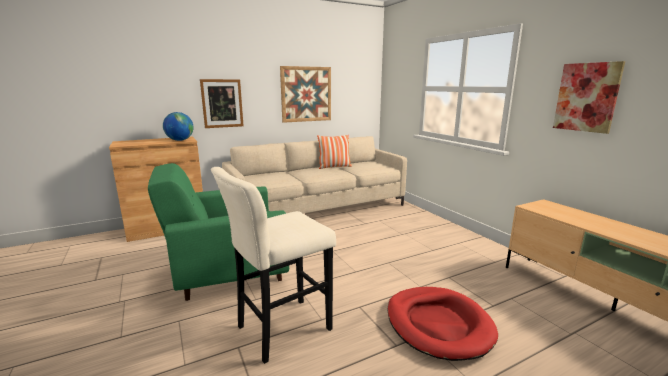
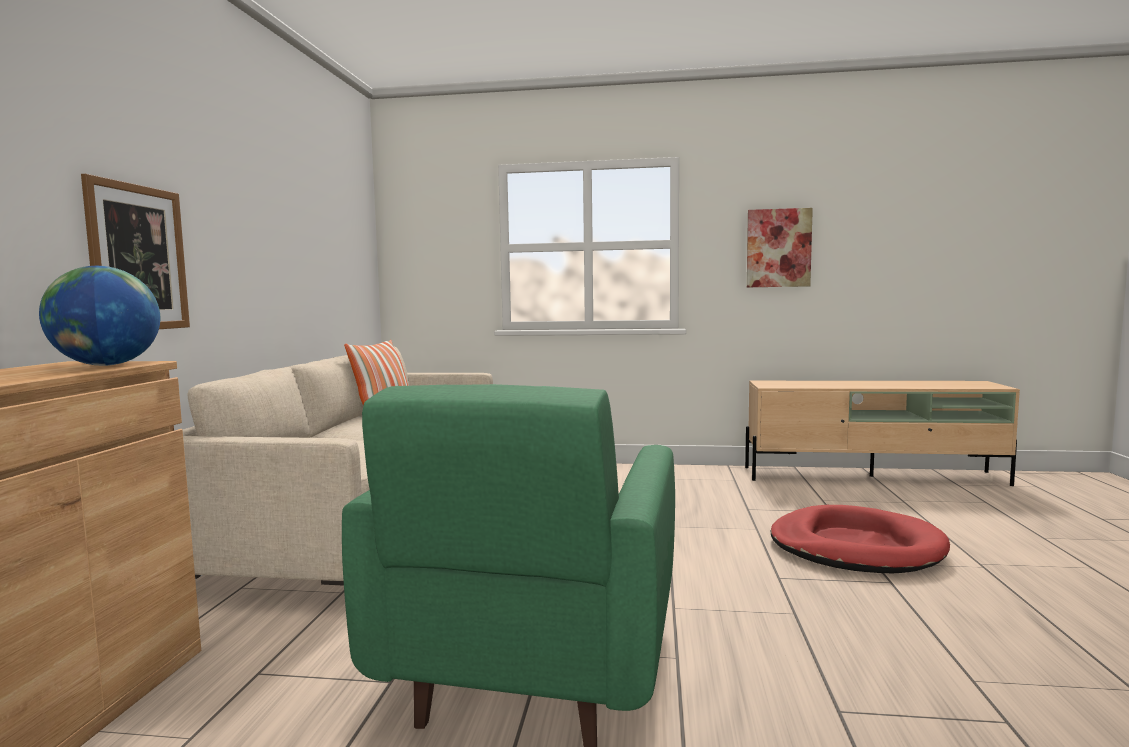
camera: 55 degrees left, 10 degrees down
beige stool [211,167,336,364] -> none
picture [280,66,331,123] -> none

